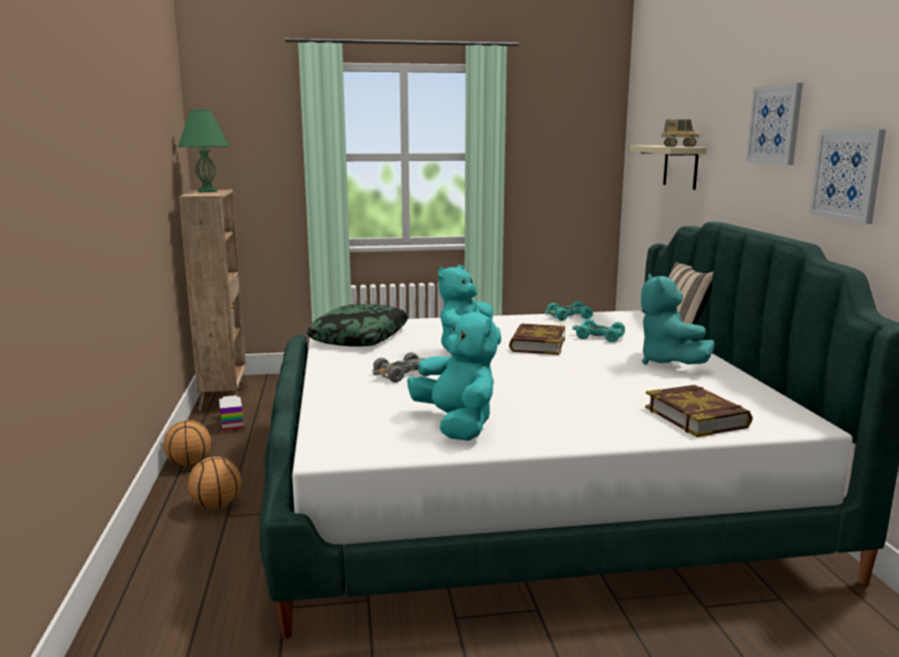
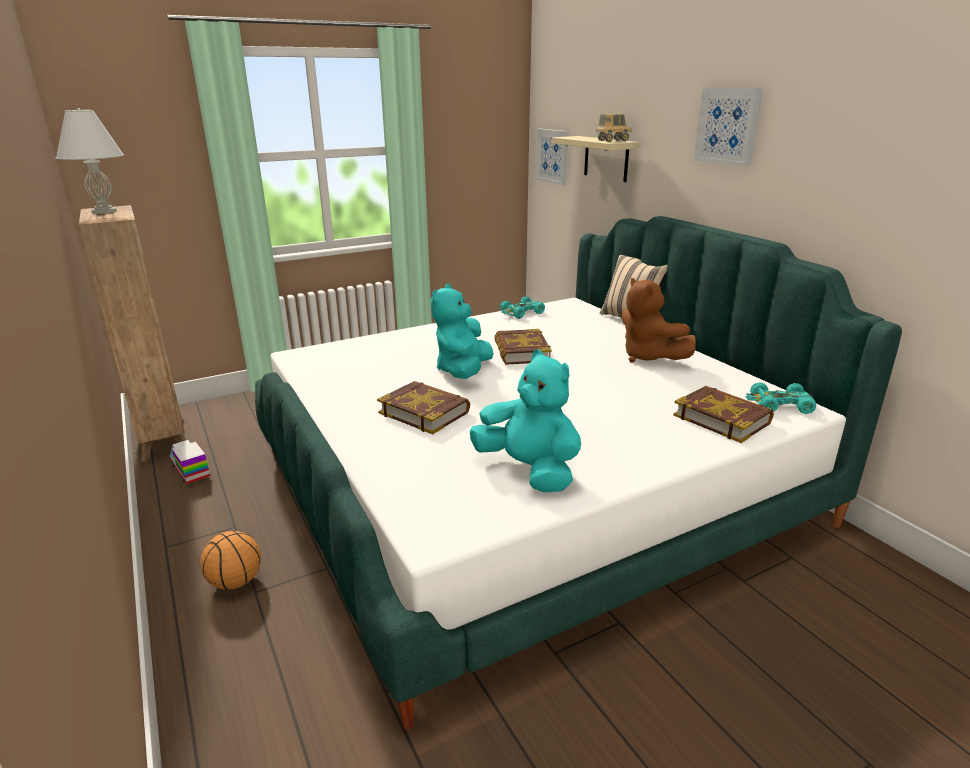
camera: 20 degrees left, 10 degrees up
basketball [163,420,211,466] -> none
green table lamp [178,108,229,192] -> white table lamp [56,108,124,214]
pillow [306,304,409,347] -> none
grey toy car [372,352,429,383] -> book [377,381,470,434]
turquoise toy car [572,319,625,342] -> turquoise toy car moved to [746,382,816,414]
turquoise plush toy [641,274,715,365] -> brown plush toy [622,277,696,363]
picture [809,130,886,224] -> picture moved to [536,129,569,185]

